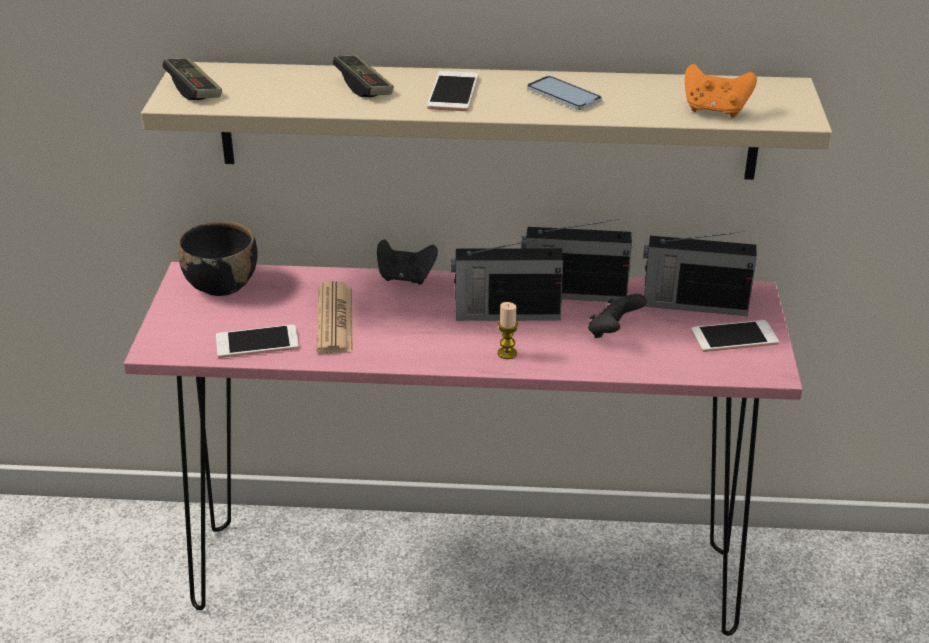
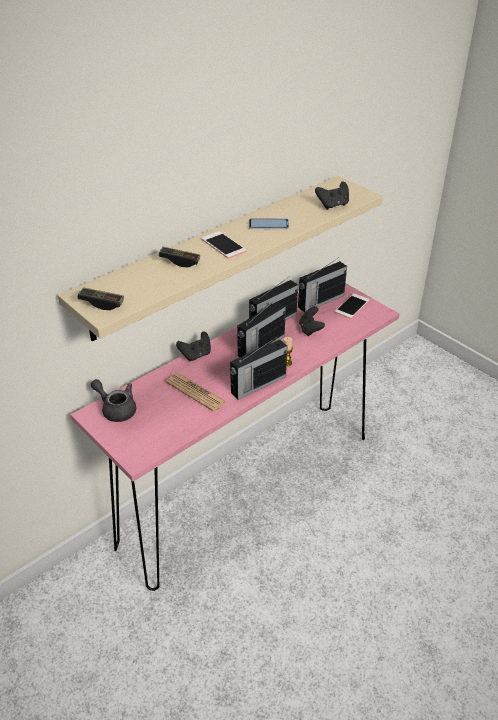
camera: 45 degrees left, 5 degrees up
black bowl [177,221,258,296] -> grey teapot [91,379,136,422]
phone [216,324,299,358] -> none
orange game controller [685,64,757,118] -> black game controller [315,182,349,210]
none -> radio [230,336,287,400]

